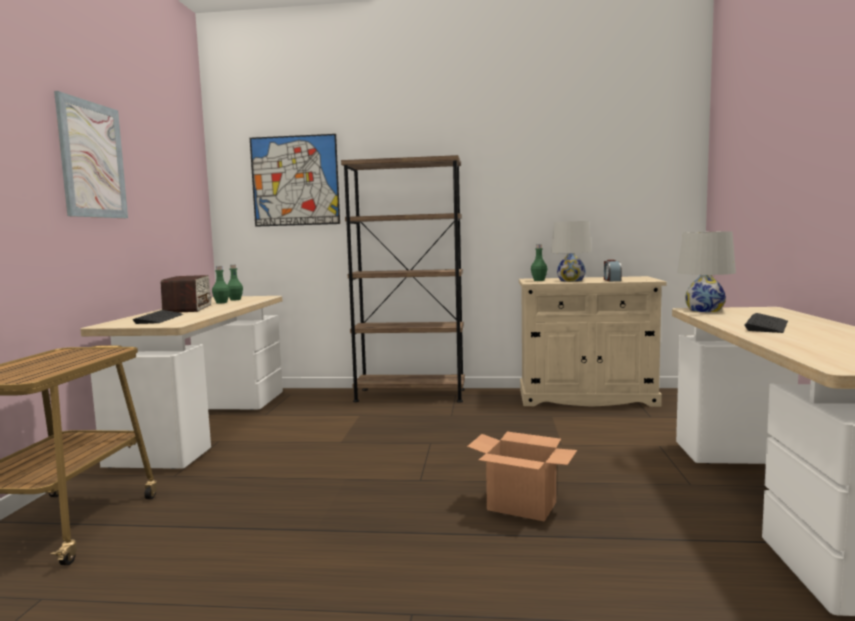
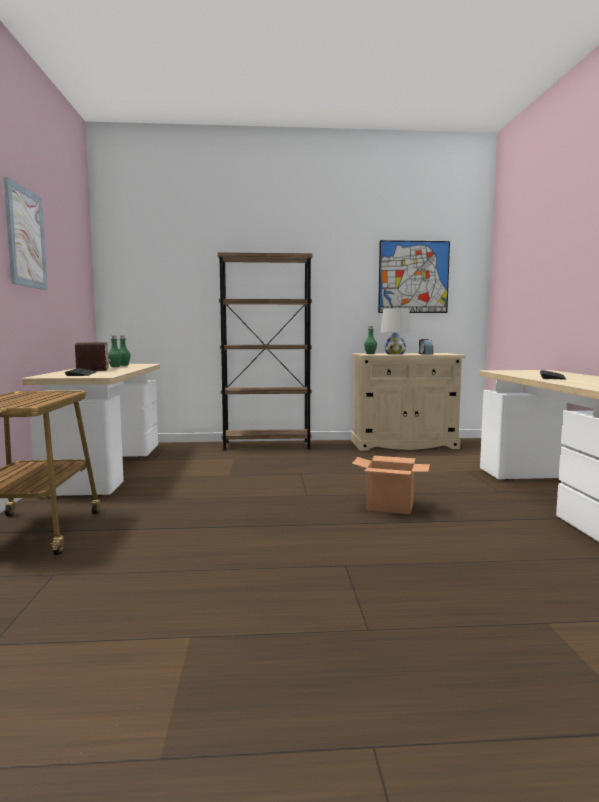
camera: 10 degrees left, 0 degrees up
picture [250,134,340,227] -> picture moved to [378,240,450,313]
white table lamp [677,231,736,312] -> none

